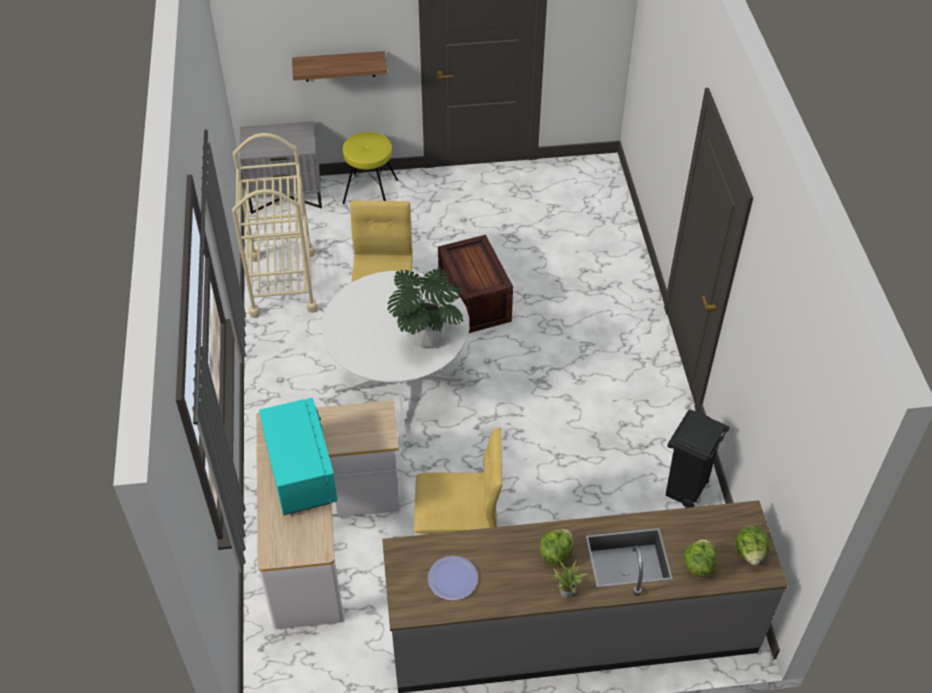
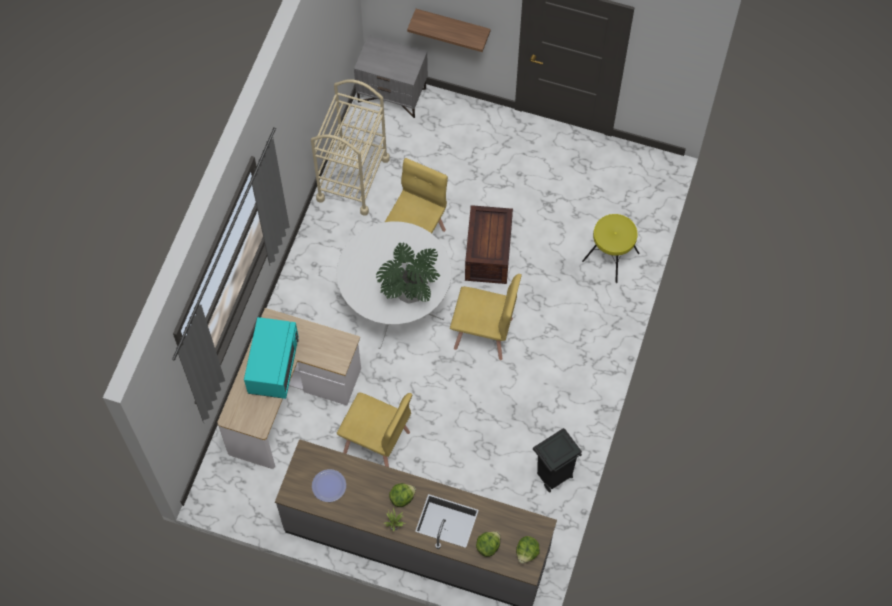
camera: 25 degrees right, 15 degrees up
yellow stool [342,132,398,204] -> yellow stool moved to [582,214,640,283]
none -> yellow chair [450,274,522,360]

